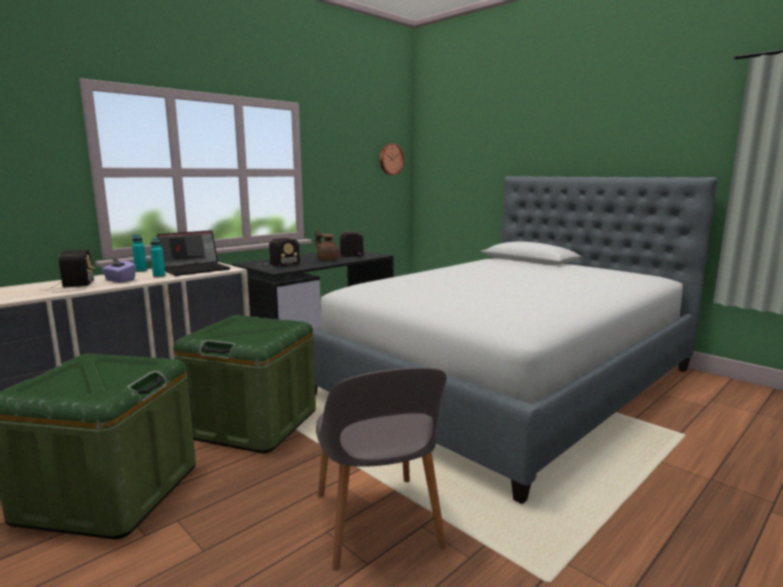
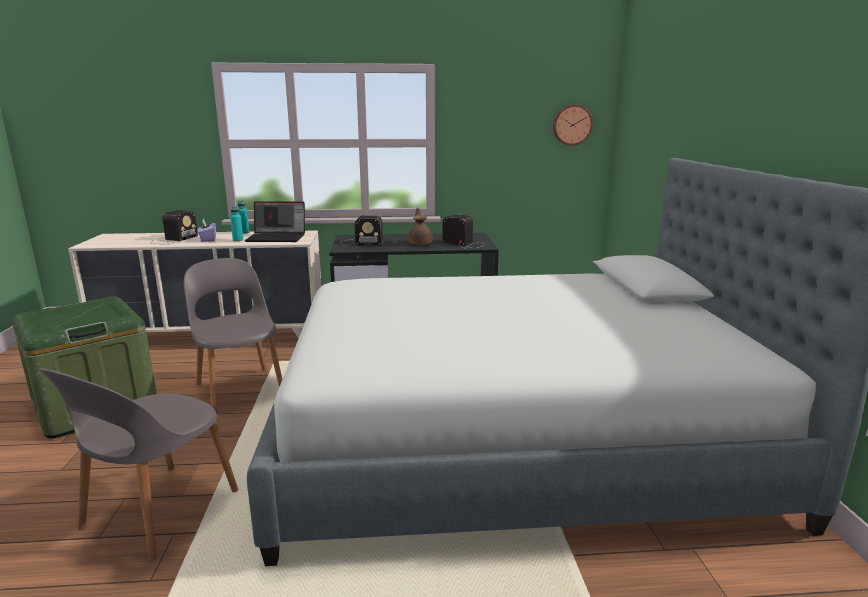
camera: 40 degrees right, 5 degrees up
green storage box [173,315,316,453] -> grey chair [184,258,282,414]

